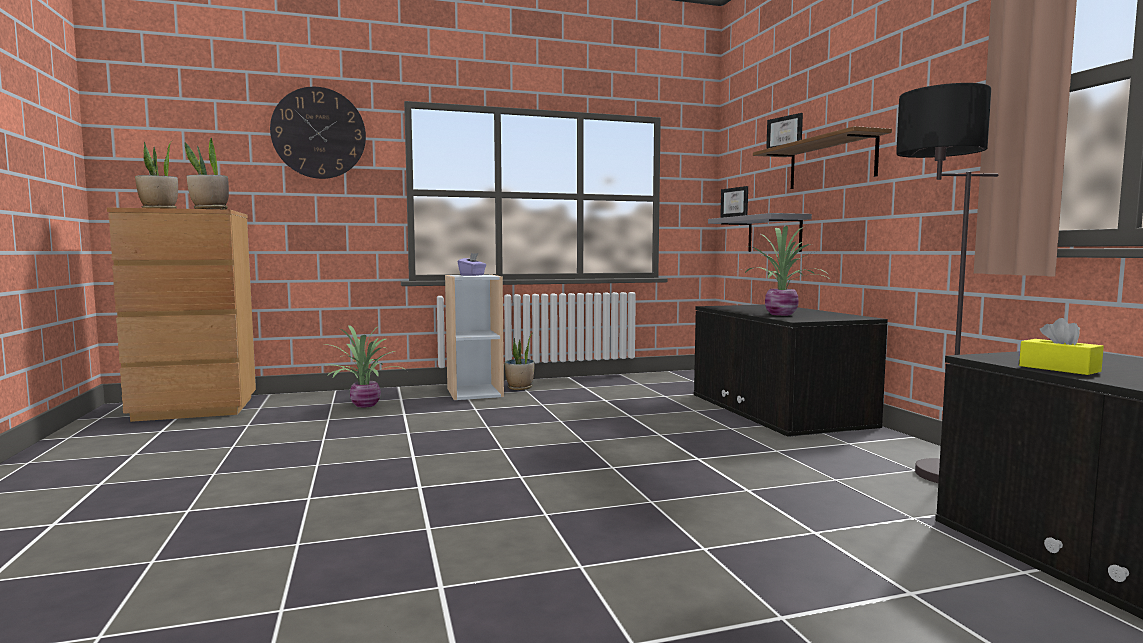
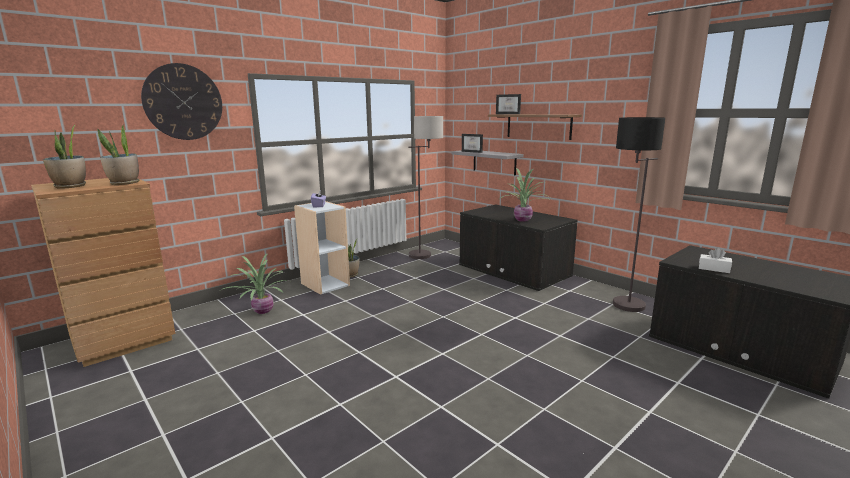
camera: 25 degrees left, 10 degrees up
yellow tissue box [1019,318,1104,375] -> white tissue box [699,247,732,273]
none -> grey floor lamp [408,116,443,259]

